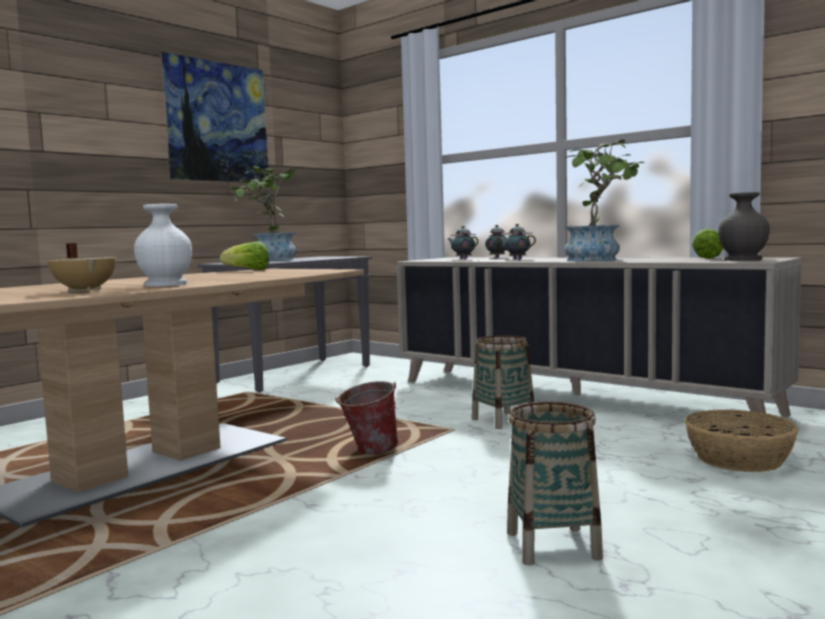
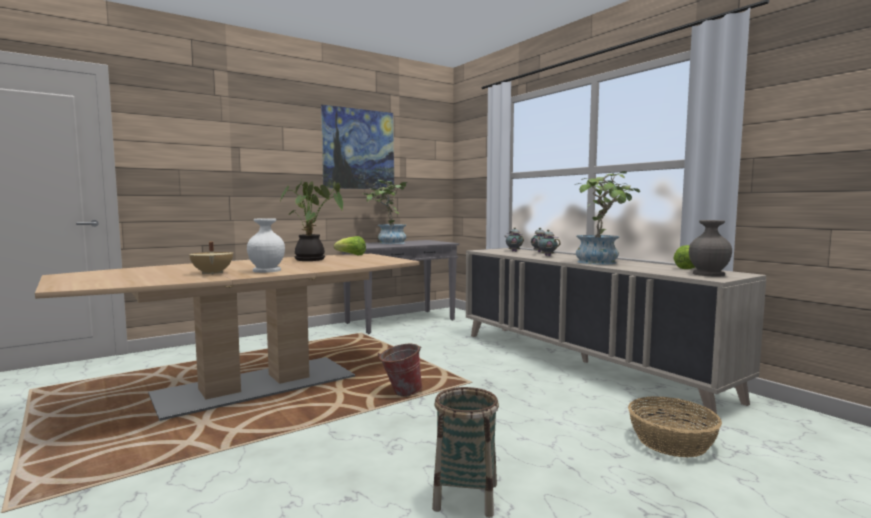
camera: 15 degrees right, 0 degrees up
basket [472,335,534,429] -> none
none -> potted plant [280,180,343,261]

